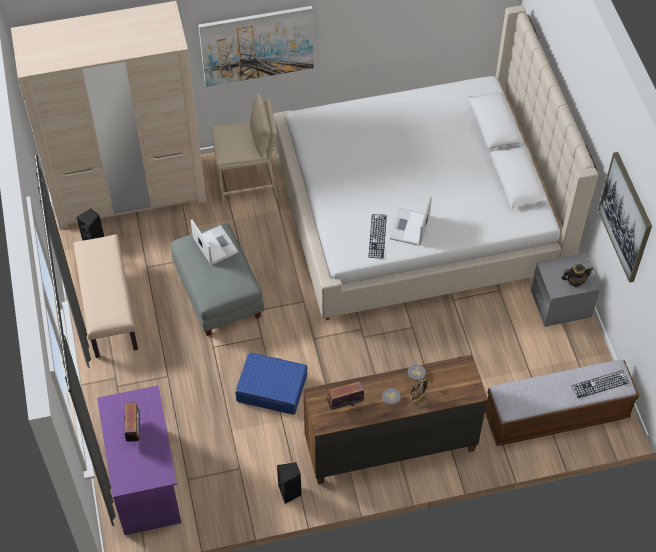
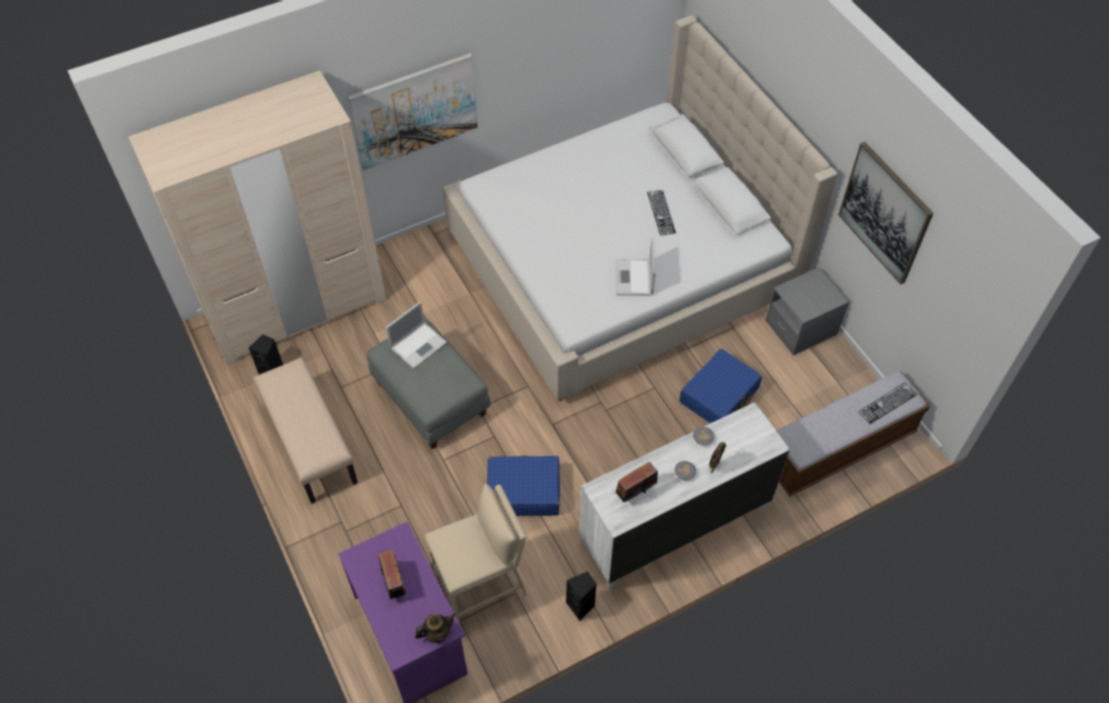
camera: 15 degrees left, 0 degrees up
laptop [191,219,239,265] -> laptop turned 90 degrees clockwise [386,301,447,369]
beige stool [211,94,279,207] -> beige stool moved to [425,484,527,626]
brown dresser [303,355,487,484] -> white dresser [579,402,790,589]
keyboard [368,214,387,259] -> keyboard moved to [647,190,676,236]
teapot [562,264,594,287] -> teapot moved to [415,614,455,643]
none -> blue suitcase [680,349,762,423]

